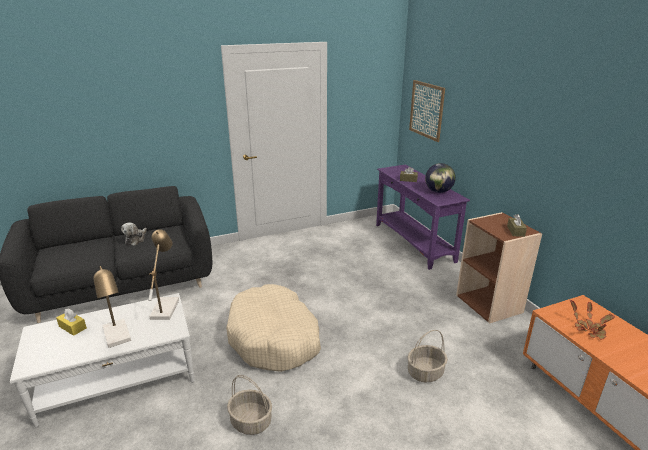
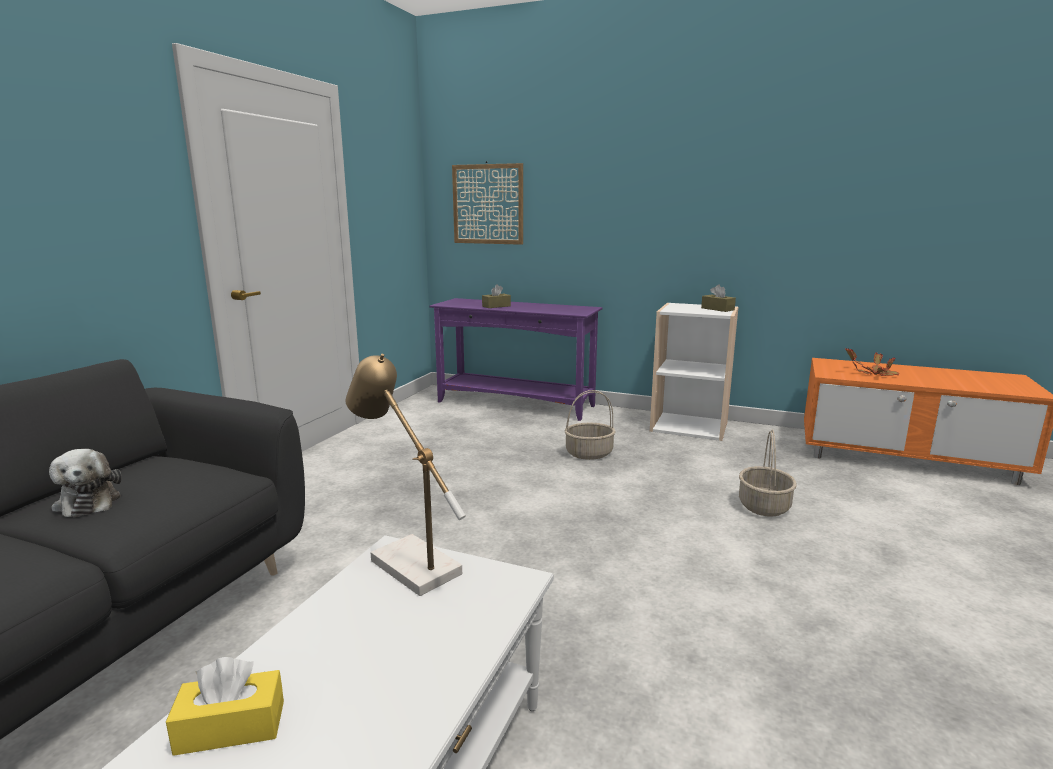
camera: 45 degrees left, 10 degrees down
table lamp [93,266,131,348] -> none
beige dog bed [226,284,321,372] -> none
basket [227,375,272,435] -> basket moved to [564,390,616,460]
globe [425,163,456,193] -> none
brown bookcase [456,212,542,323] -> white bookcase [650,303,738,441]

